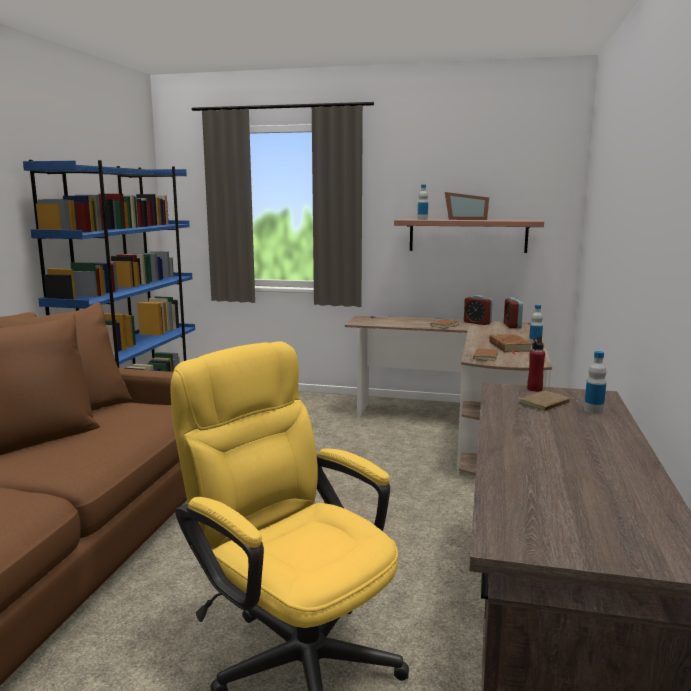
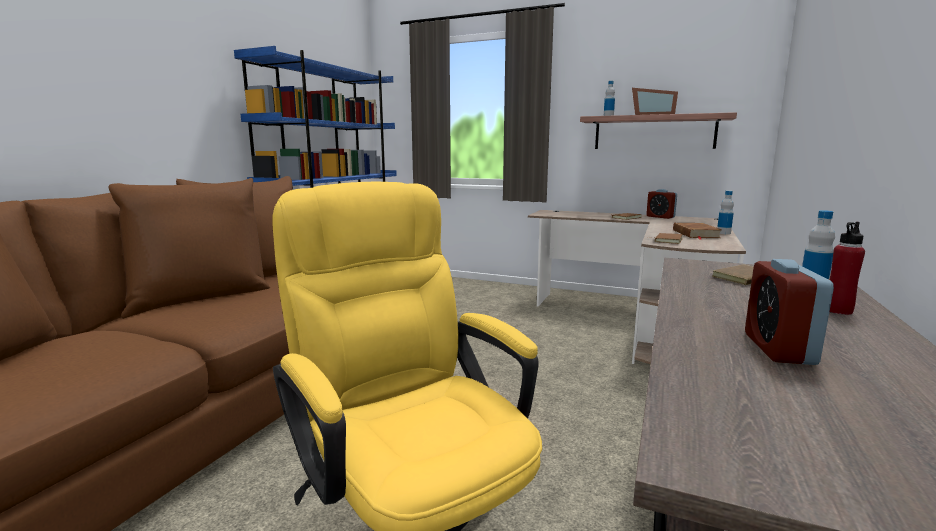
camera: 10 degrees right, 0 degrees up
alarm clock [504,297,523,328] -> alarm clock moved to [745,259,834,365]
red bottle [527,336,545,392] -> red bottle moved to [830,222,865,315]

